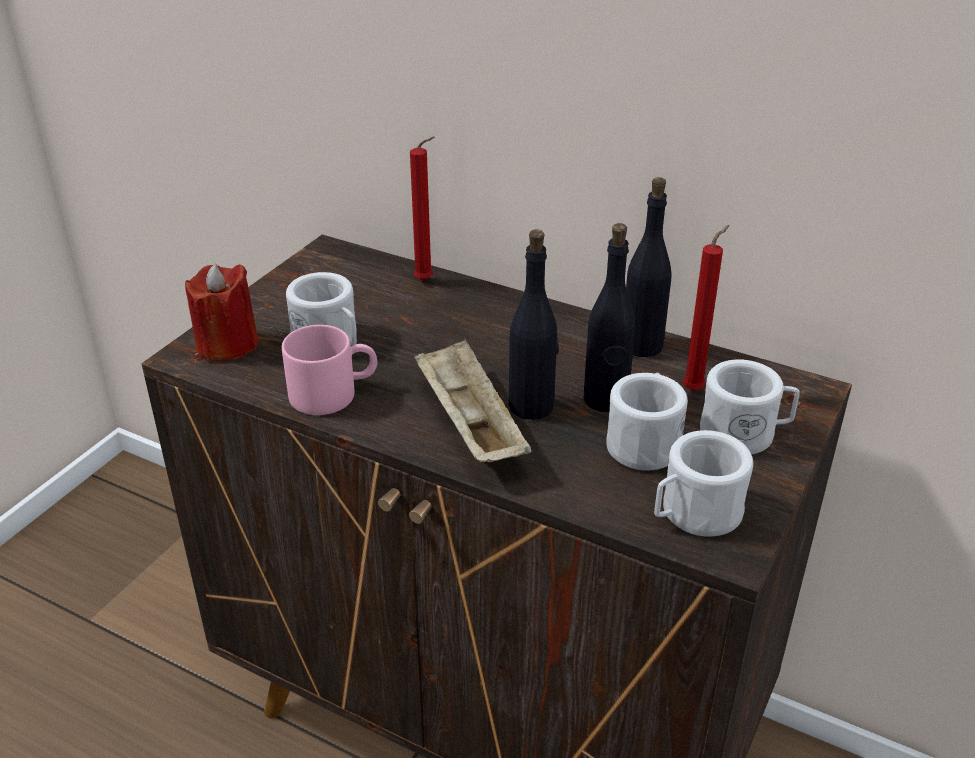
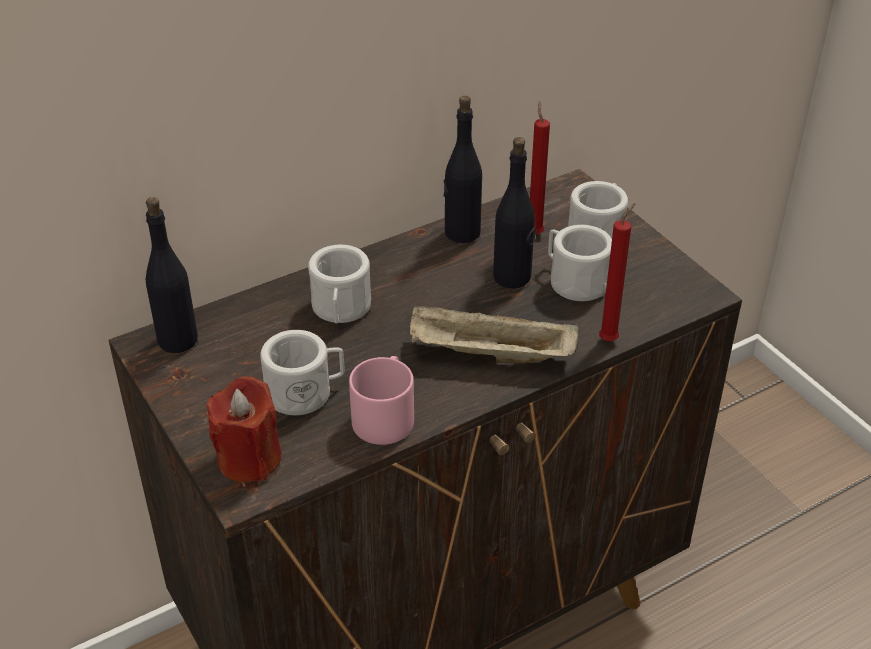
camera: 60 degrees left, 5 degrees up
red candle [410,136,435,281] -> red candle moved to [599,203,636,341]
black bottle [509,229,559,420] -> black bottle moved to [146,197,198,353]
white mug [654,430,753,537] -> white mug moved to [308,245,371,324]

